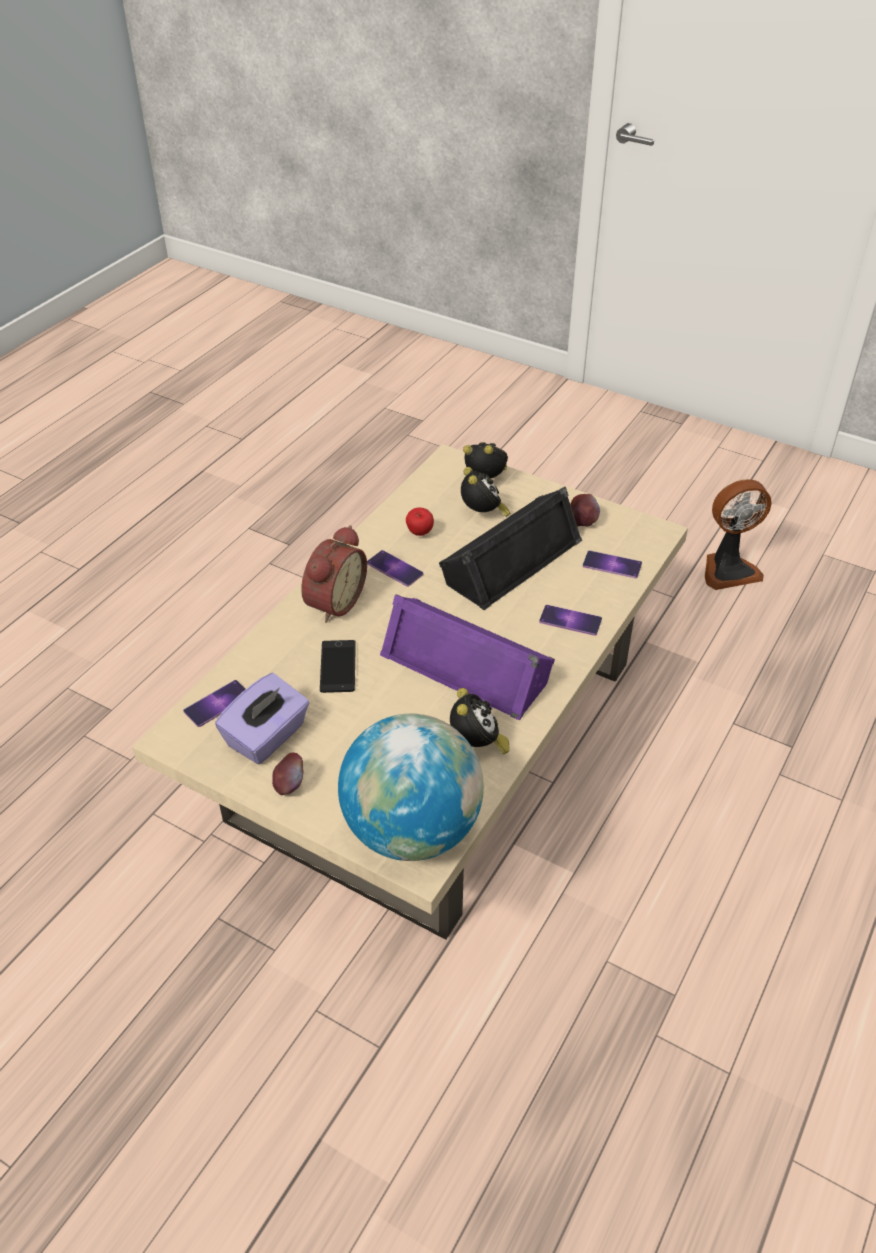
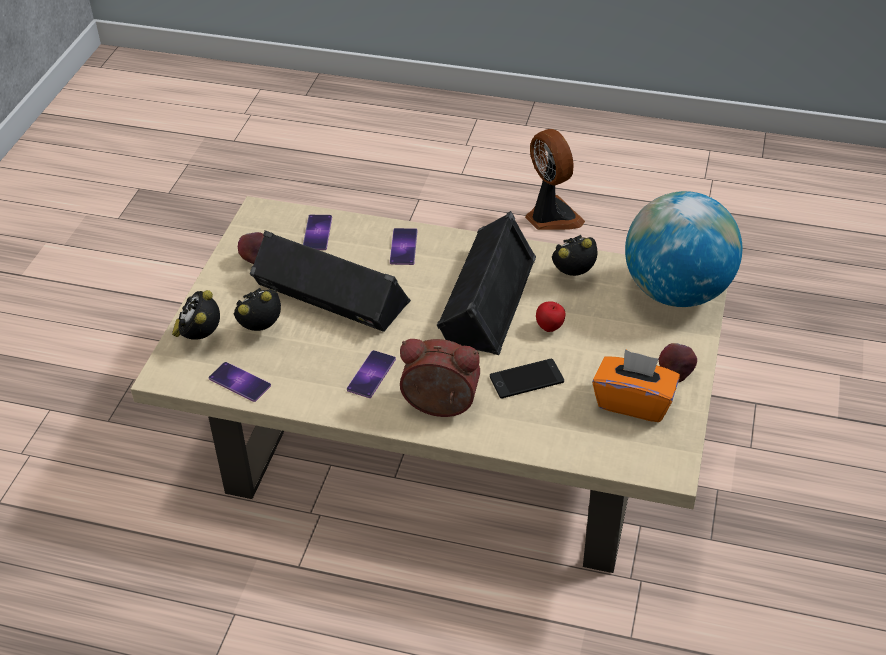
camera: 105 degrees left, 0 degrees up
phone [183,680,246,727] -> phone moved to [209,362,271,402]
purple tissue box [215,673,310,764] -> orange tissue box [592,349,680,422]
purple speaker [380,594,555,720] -> black speaker [437,211,536,355]
apple [406,508,434,536] -> apple moved to [536,301,565,332]
fan [705,479,772,590] -> fan moved to [525,129,585,230]

